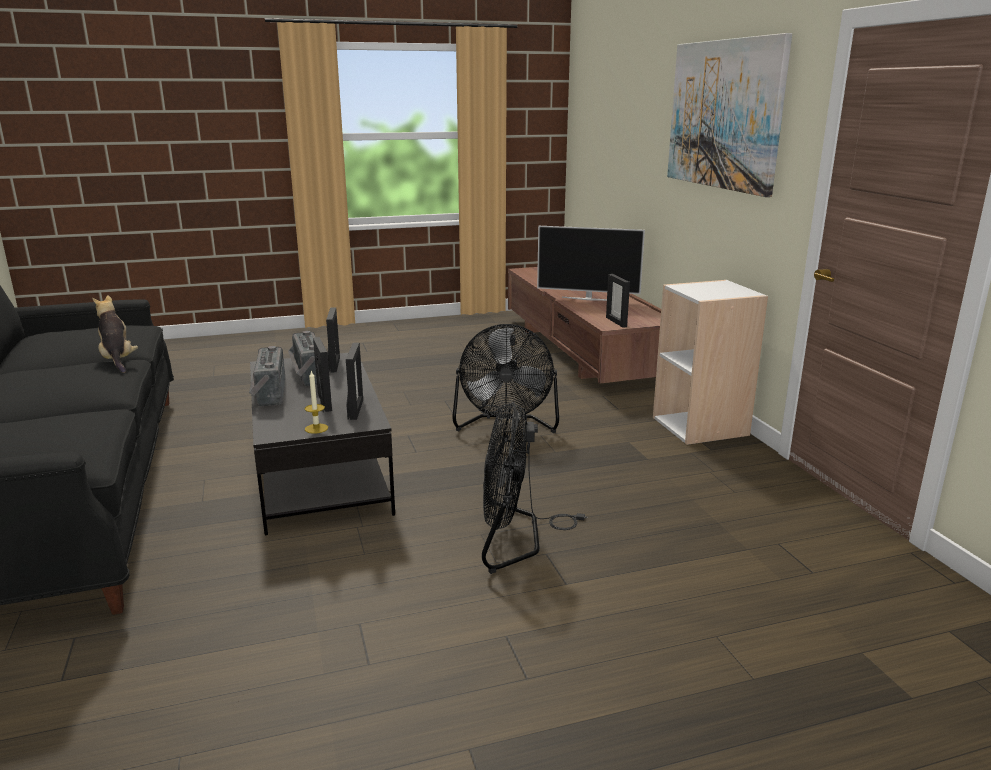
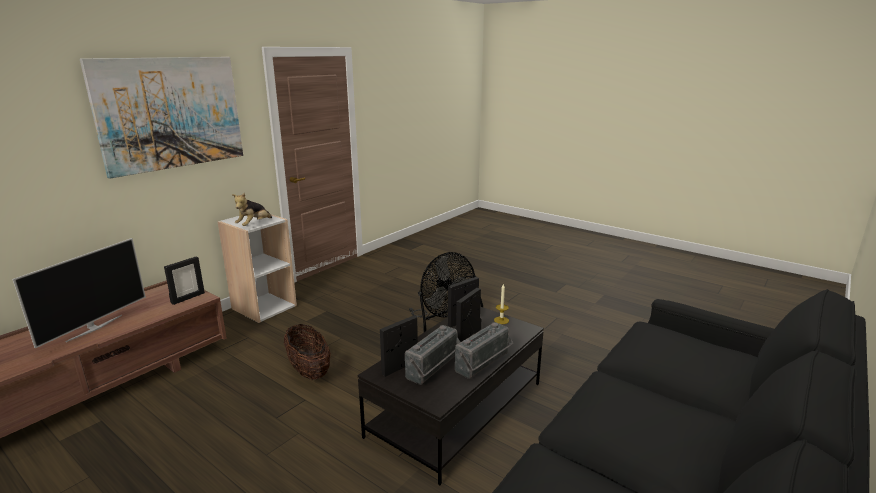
camera: 125 degrees left, 0 degrees up
plush toy [92,295,138,373] -> plush toy moved to [232,193,272,226]
black fan [452,324,559,433] -> basket [284,324,331,380]
television [537,226,645,301] -> television turned 45 degrees clockwise [12,238,146,348]

